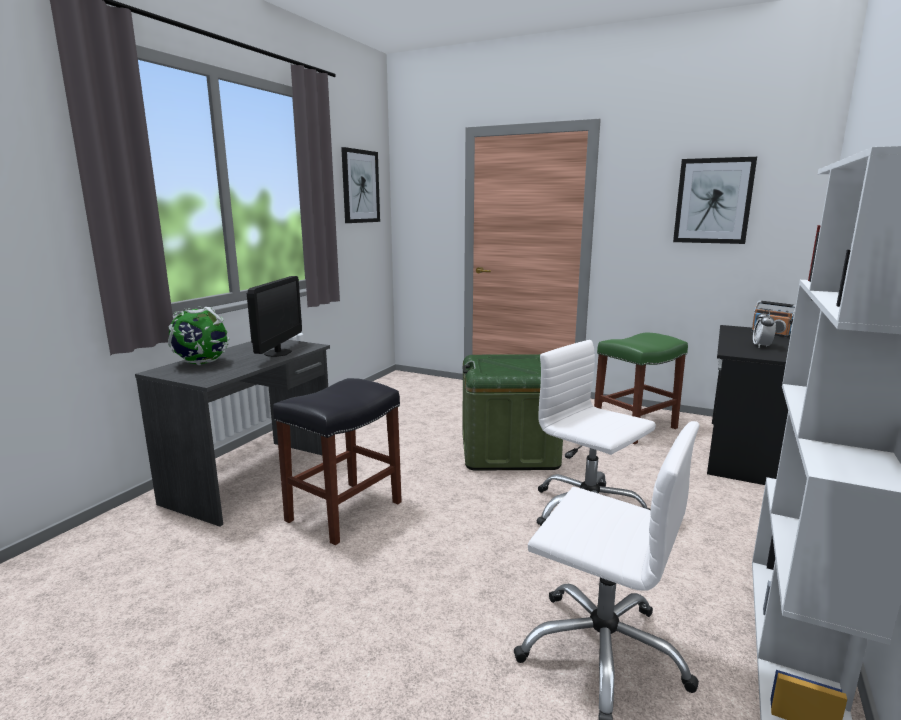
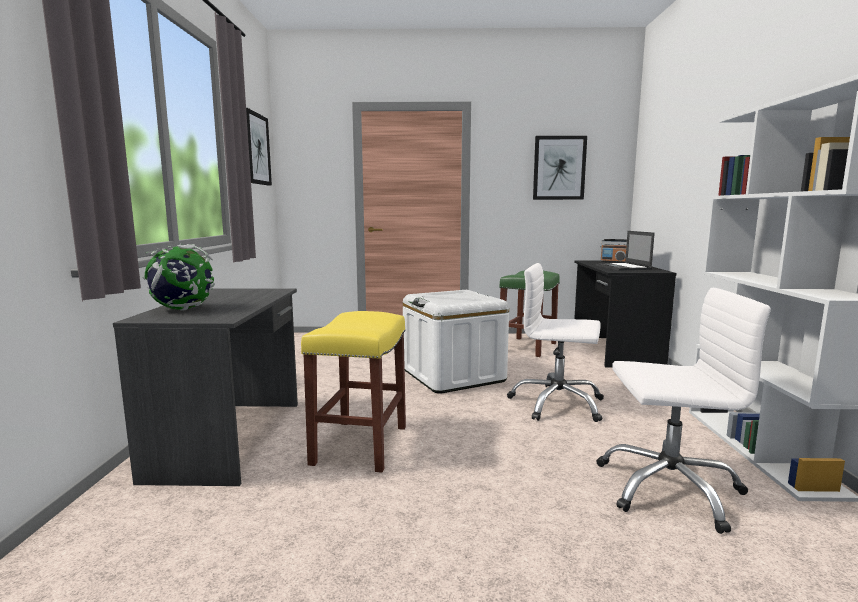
camera: 25 degrees left, 5 degrees down
monitor [247,276,302,357] -> none
black stool [273,378,402,545] -> yellow stool [301,311,406,473]
green storage box [462,354,563,471] -> white storage box [403,290,509,394]
alarm clock [753,309,776,348] -> laptop [596,231,655,270]

